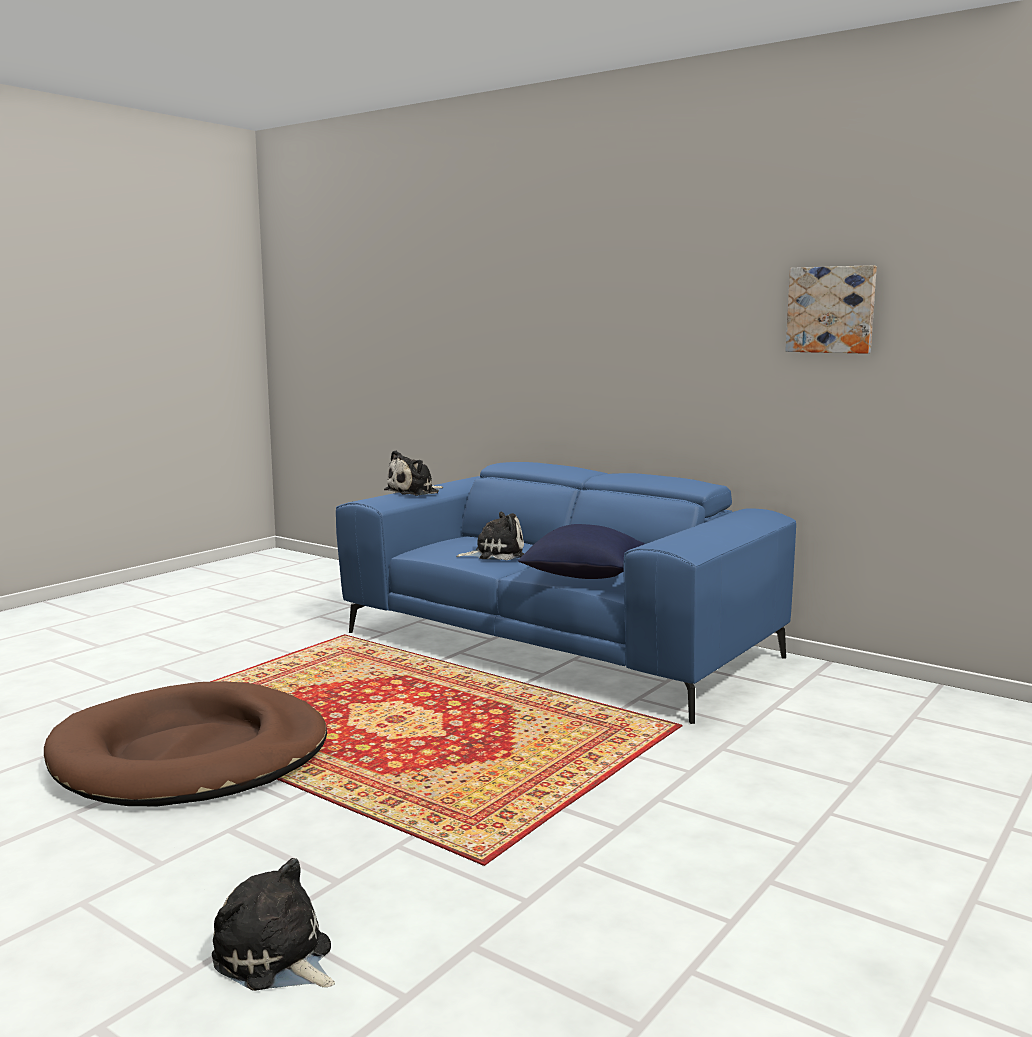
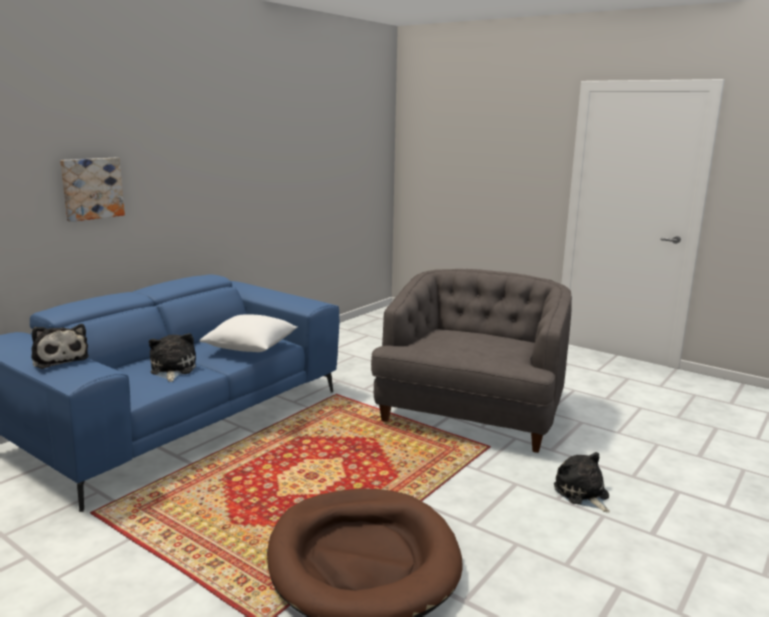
camera: 90 degrees left, 5 degrees up
plush toy [212,858,335,991] -> plush toy turned 120 degrees clockwise [554,452,610,513]
blue pillow [518,524,644,579] -> white pillow [200,314,298,352]
picture [786,265,877,354] -> picture moved to [60,158,125,222]
none -> grey armchair [371,269,572,453]

